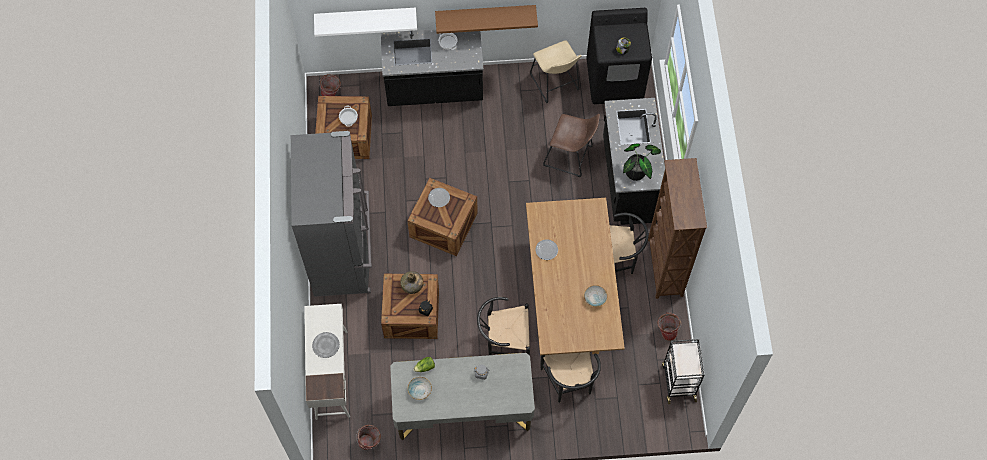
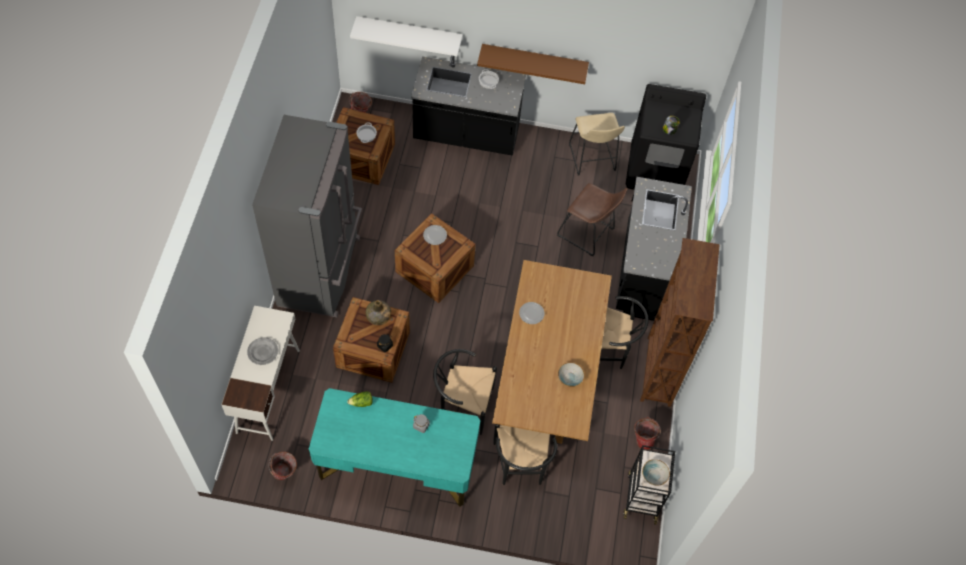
camera: 10 degrees right, 5 degrees down
grey desk [390,353,535,440] -> turquoise desk [309,388,480,507]
bowl [408,377,432,400] -> bowl moved to [642,459,670,486]
potted plant [623,143,661,181] -> none

